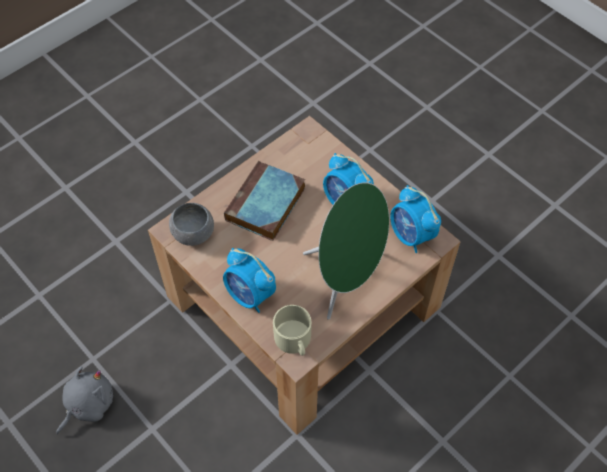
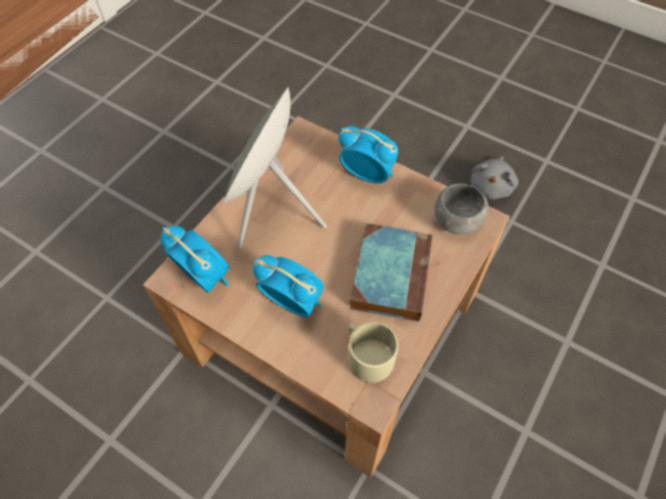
camera: 165 degrees right, 0 degrees up
beige mug [273,305,312,356] -> beige mug moved to [348,322,399,383]
green speaker [303,182,389,320] -> grey speaker [223,87,327,249]

